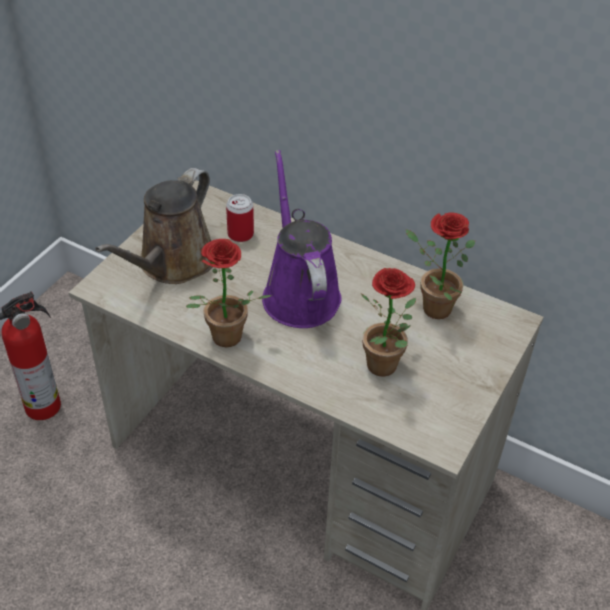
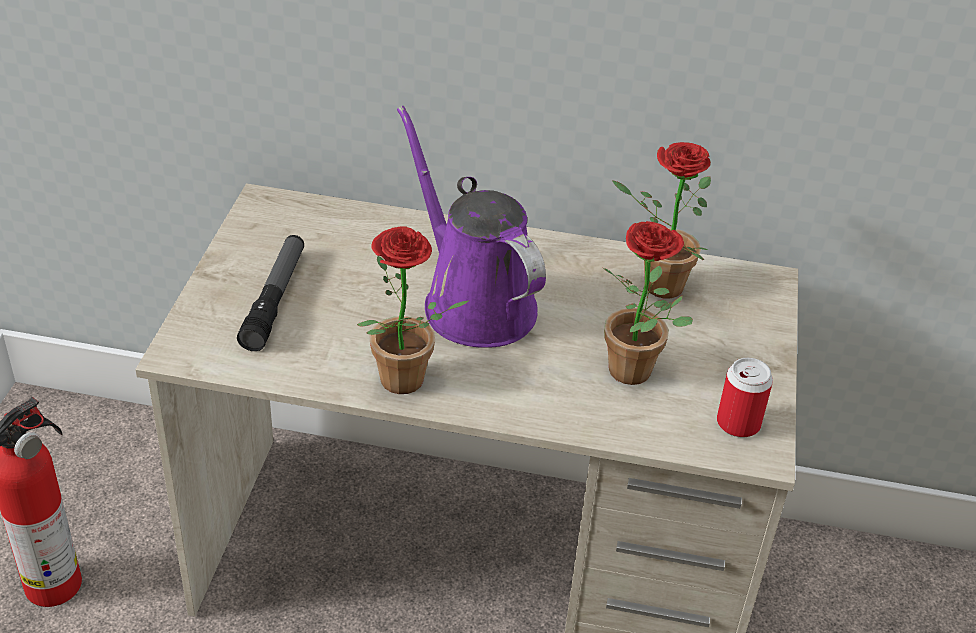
camera: 20 degrees left, 5 degrees down
brown watering can [95,168,212,284] -> flashlight [237,235,304,351]
can [226,194,254,242] -> can moved to [717,358,773,438]

